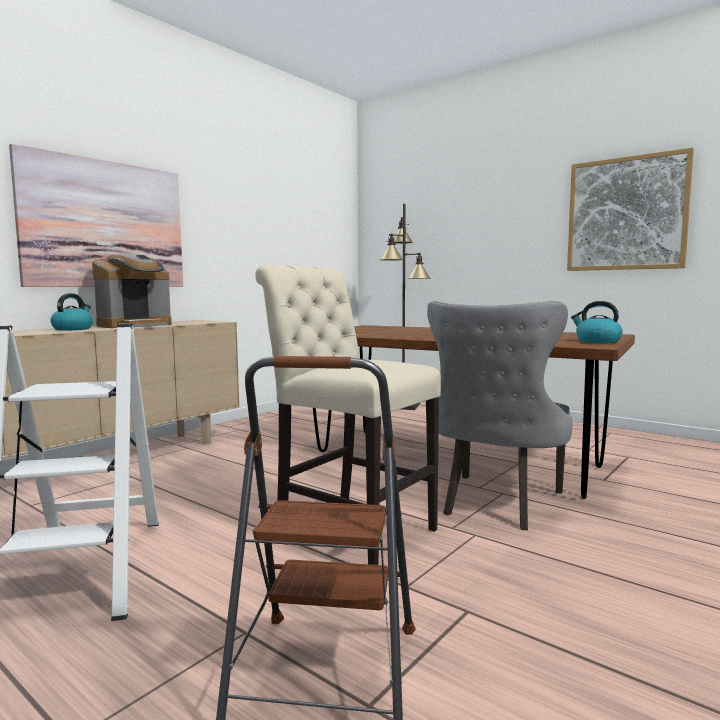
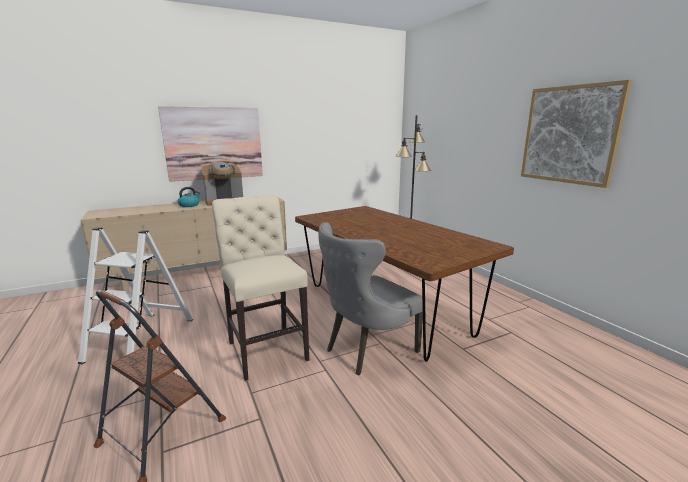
camera: 25 degrees right, 10 degrees up
kettle [571,301,623,343] -> none

